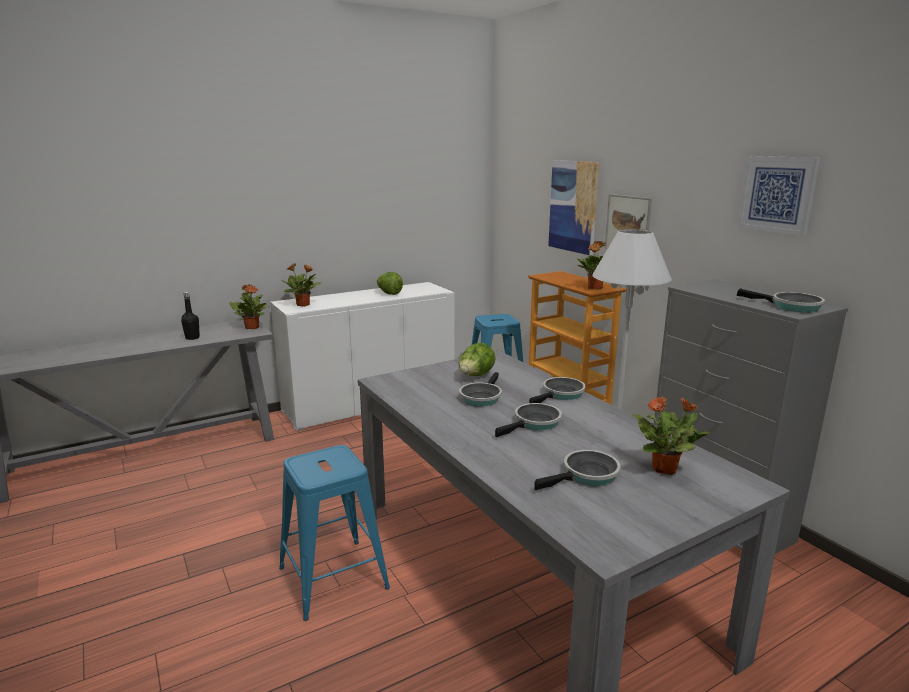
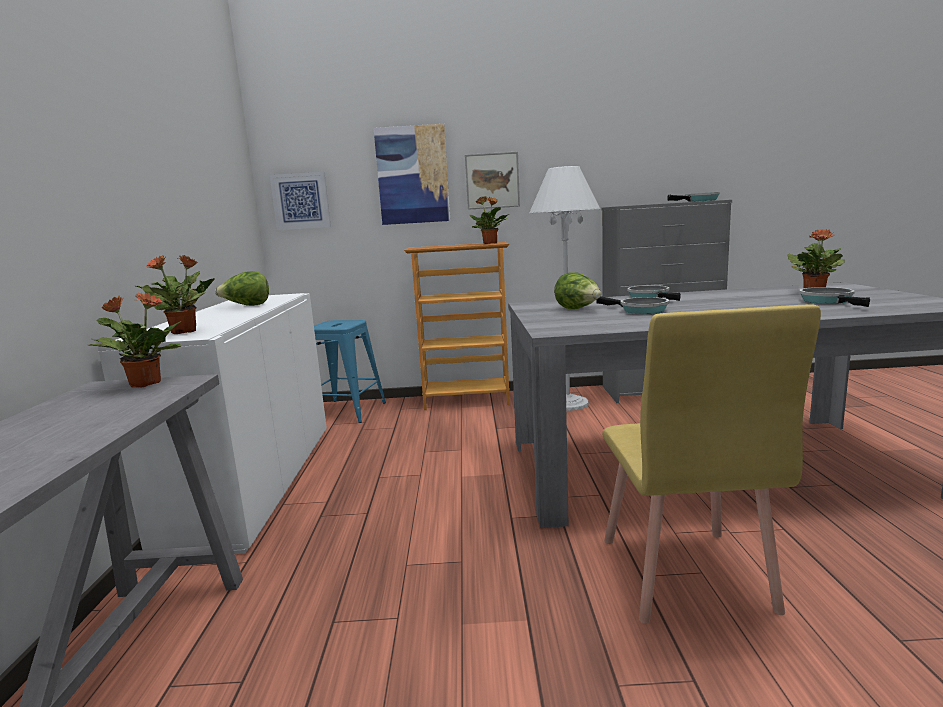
camera: 60 degrees left, 5 degrees down
black bottle [181,292,200,340] -> none
blue stool [279,445,390,621] -> yellow chair [602,304,821,624]
frying pan [495,403,562,437] -> none
picture [737,156,820,236] -> picture moved to [270,172,331,230]

